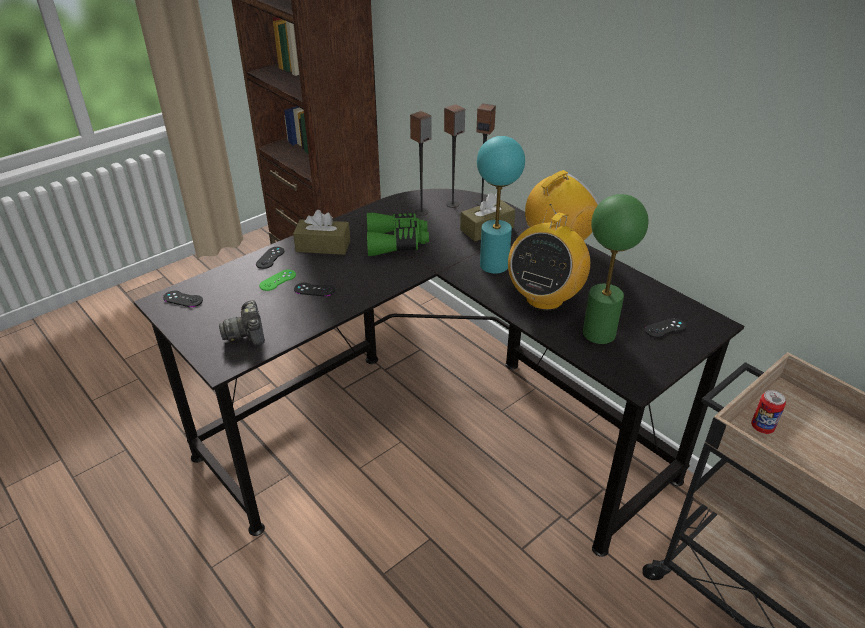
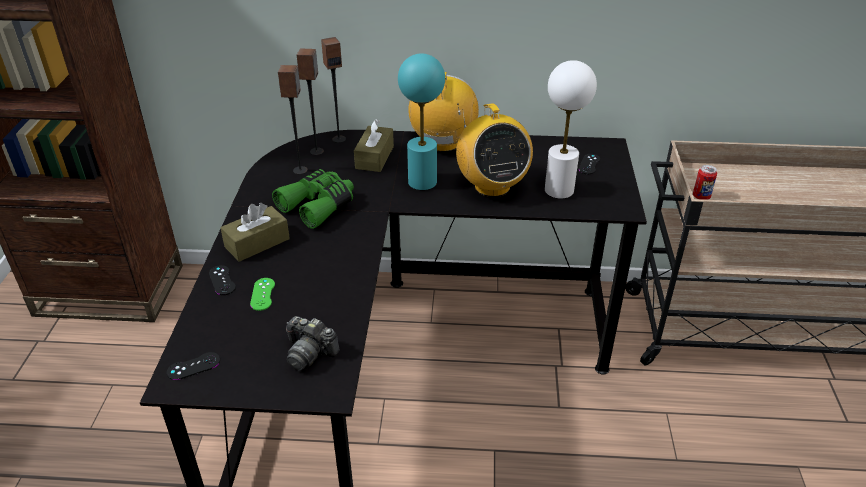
camera: 45 degrees left, 0 degrees up
black game controller [294,283,335,296] -> none
green table lamp [583,194,649,344] -> white table lamp [545,60,597,199]

